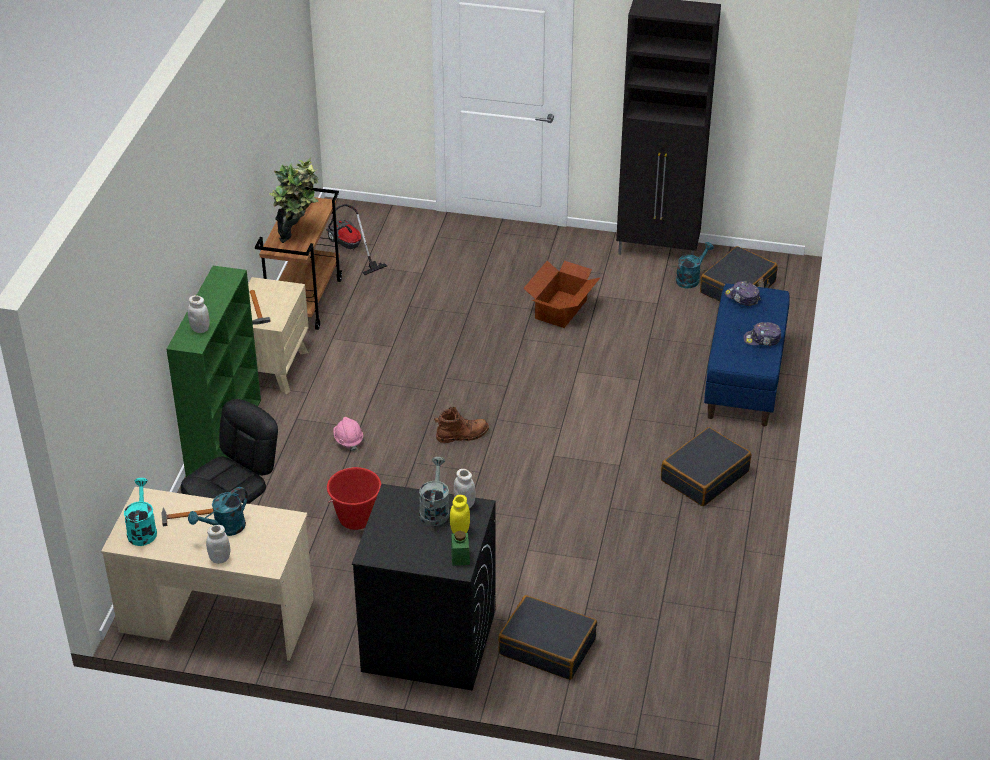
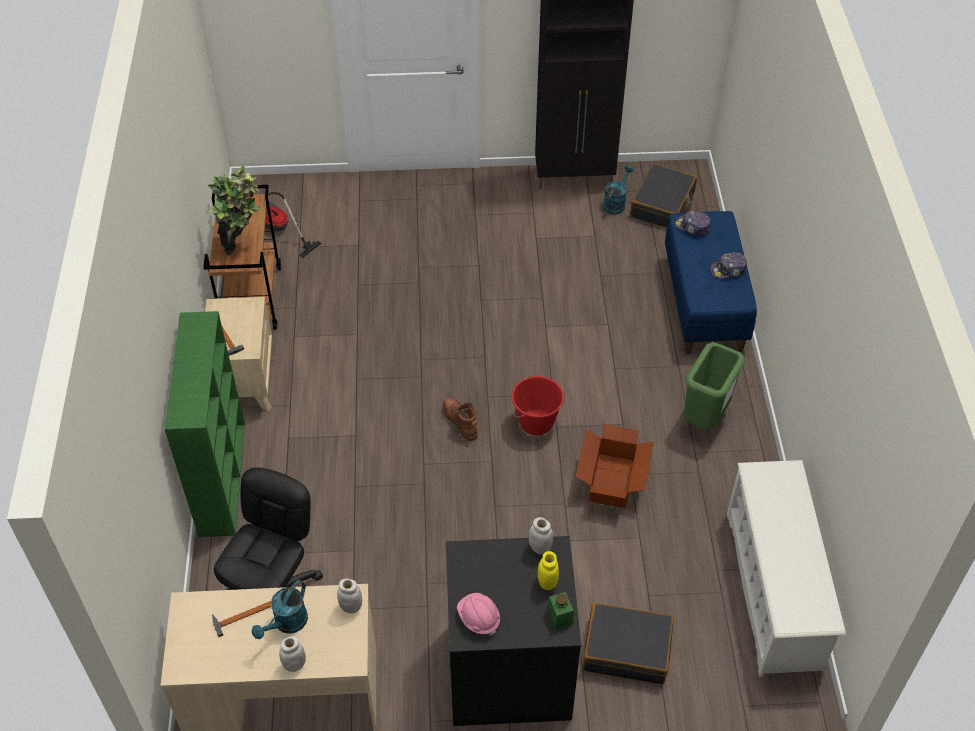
camera: 15 degrees left, 10 degrees up
turquoise watering can [124,478,157,546] -> none
white jar [188,295,210,333] -> white jar moved to [337,579,362,614]
red bucket [327,467,381,530] -> red bucket moved to [511,376,564,435]
pink hard hat [333,417,363,451] -> pink hard hat moved to [457,593,500,636]
grey watering can [419,457,449,526] -> none
brown boot [434,407,489,443] -> brown boot turned 90 degrees counterclockwise [442,398,478,441]
cardboard box [523,261,601,328] -> cardboard box moved to [576,424,654,508]
black suitcase [661,427,751,506] -> green trash can [684,342,745,430]
none -> white shoe rack [727,460,846,677]

